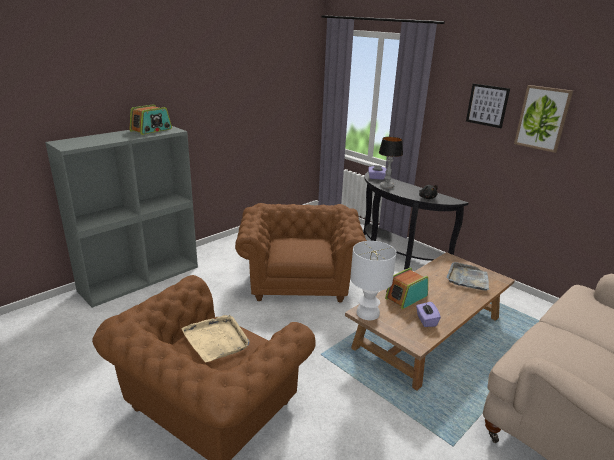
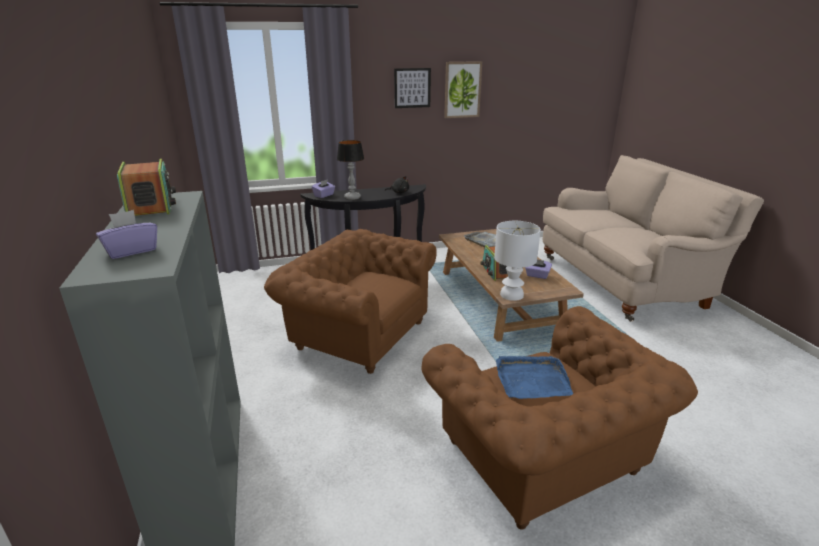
camera: 60 degrees left, 0 degrees up
beige tray [181,315,249,362] -> blue tray [496,356,574,399]
none -> purple tissue box [96,210,157,259]

